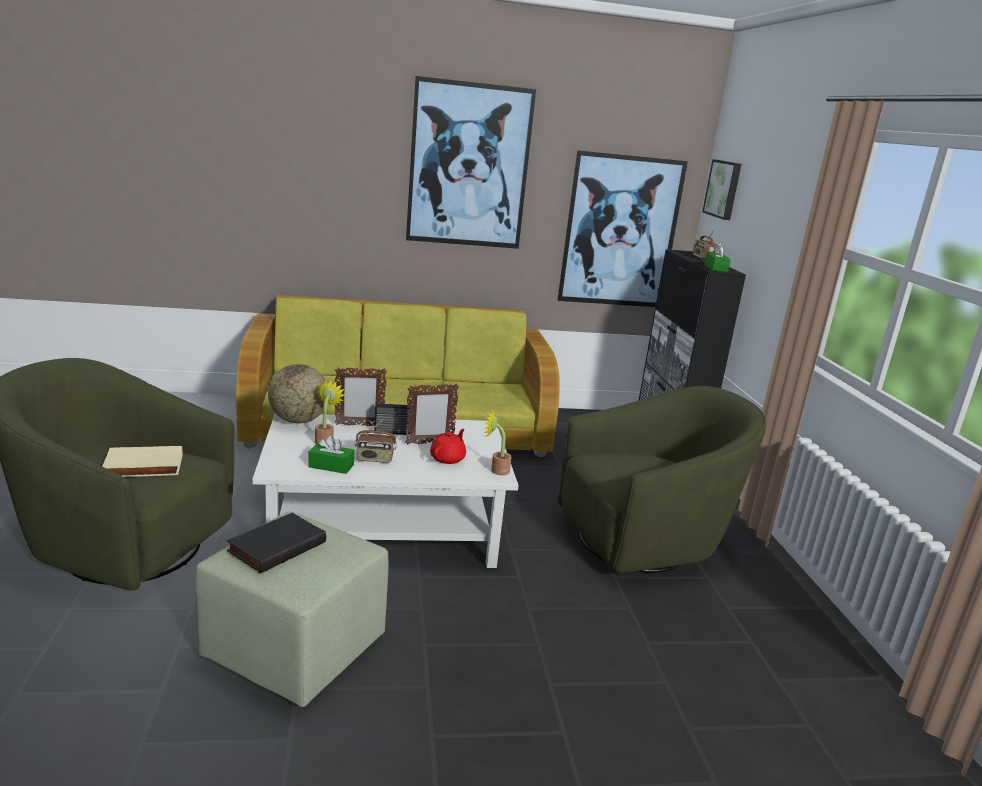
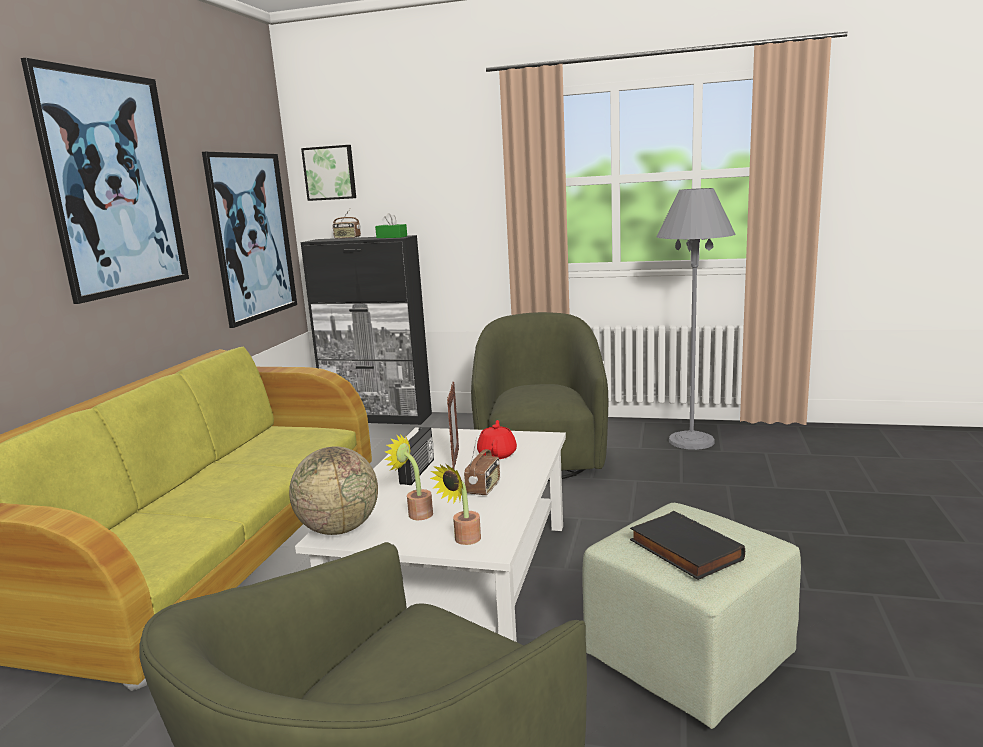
camera: 65 degrees left, 5 degrees down
beige book [102,446,183,477] -> none
green tissue box [308,435,355,474] -> none
picture frame [335,367,387,426] -> none
red teapot [430,429,466,464] -> red teapot turned 45 degrees clockwise [477,420,517,459]
potted plant [483,410,512,475] -> potted plant moved to [430,464,481,545]
none -> grey floor lamp [656,188,735,450]

